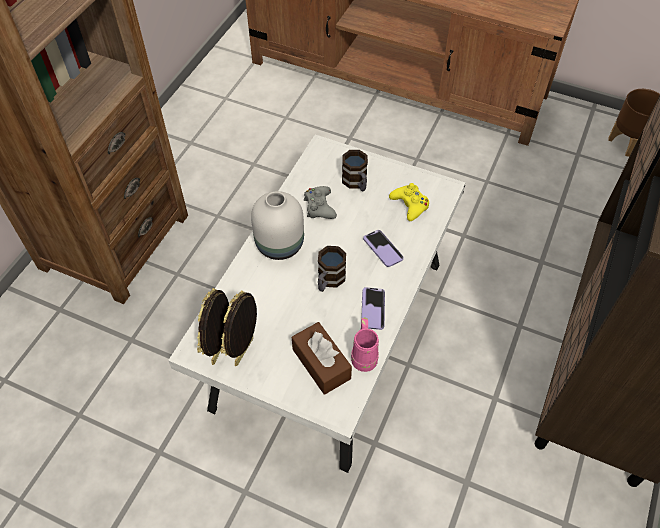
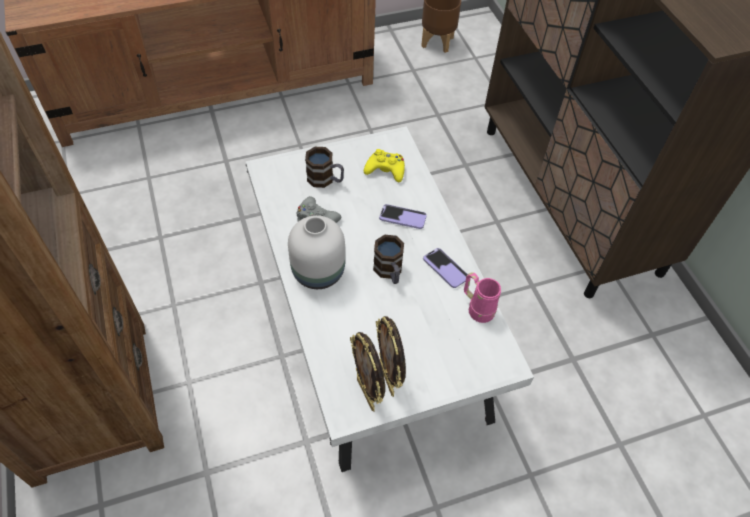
camera: 45 degrees left, 0 degrees up
brown tissue box [292,322,352,395] -> none

